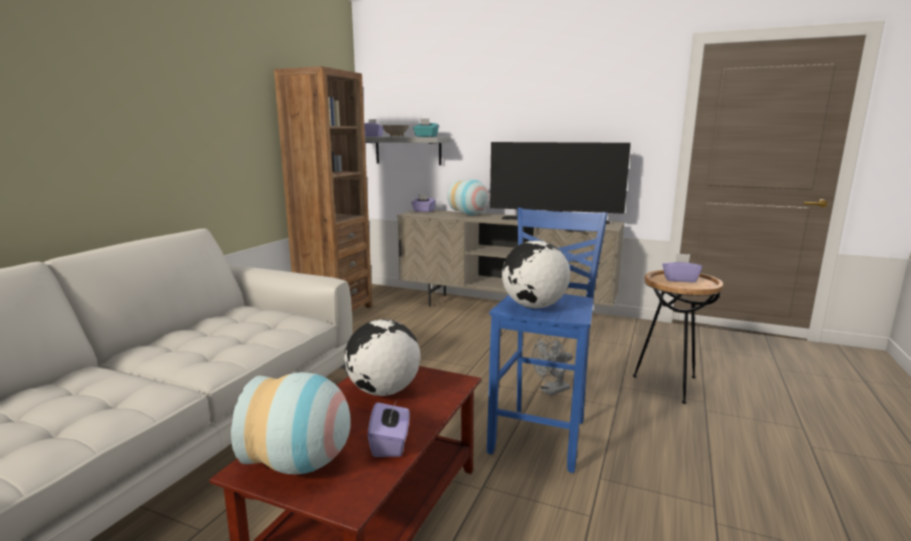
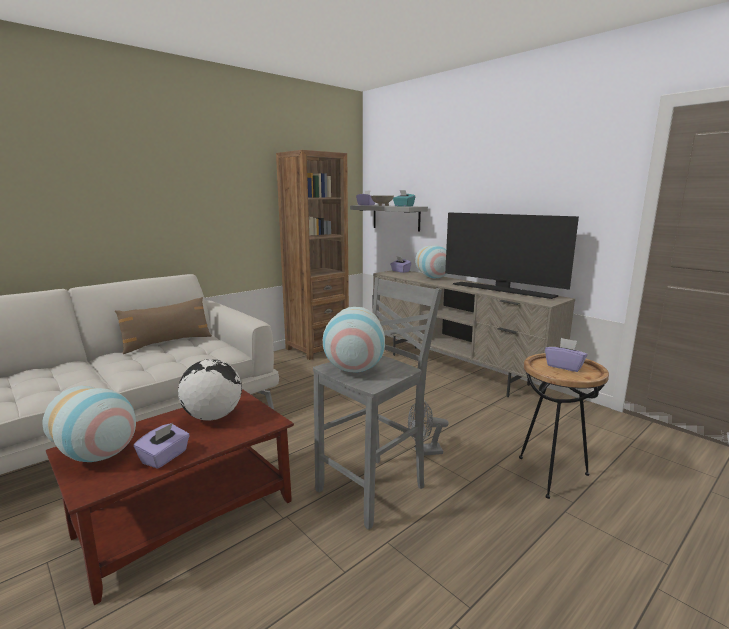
camera: 25 degrees right, 0 degrees up
blue stool [487,208,608,473] -> grey stool [313,278,442,530]
globe [502,240,570,309] -> vase [323,307,385,372]
none -> brown pillow [115,297,212,354]

